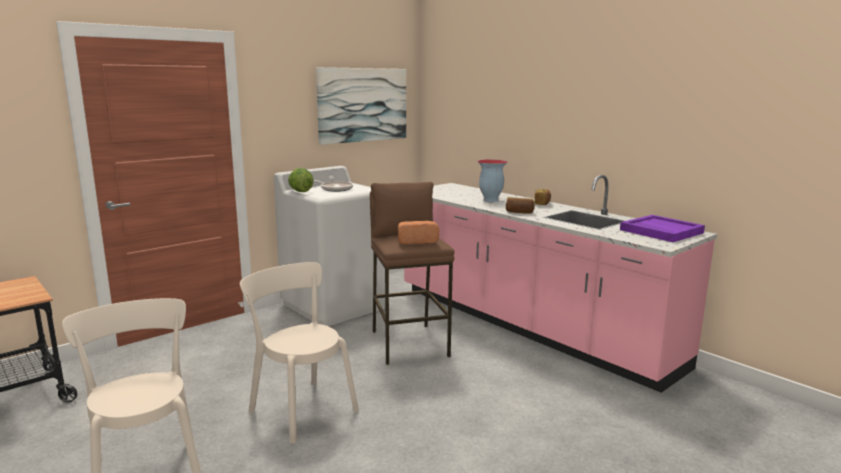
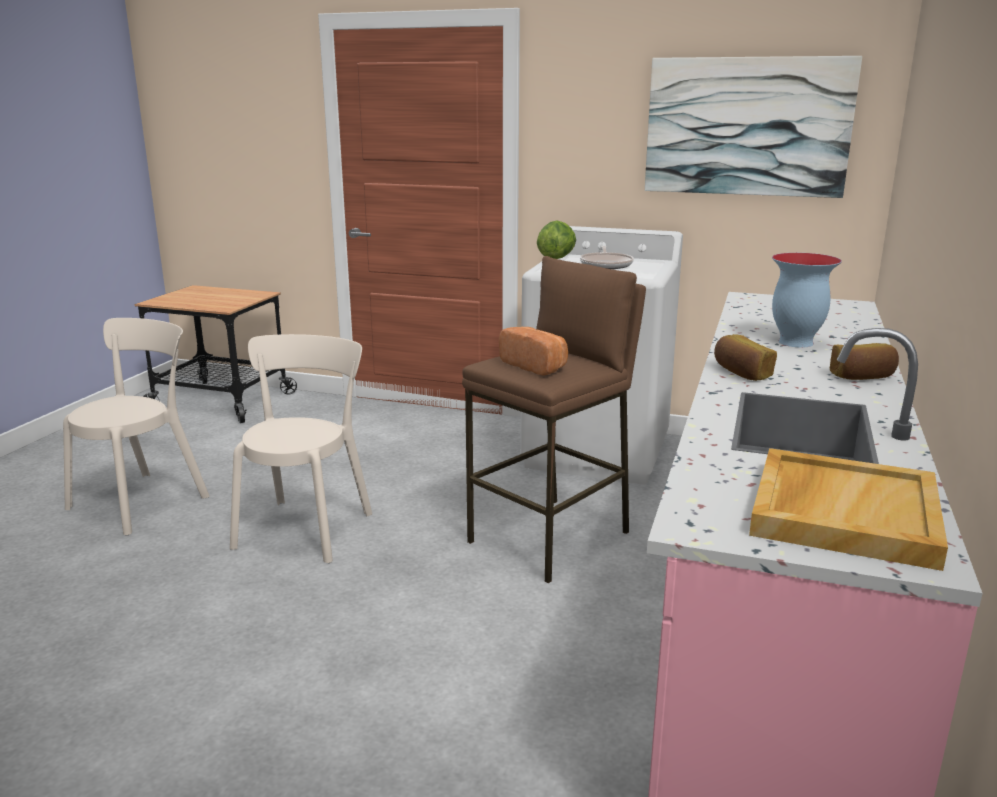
camera: 60 degrees right, 5 degrees up
purple tray [620,215,705,242] -> beige tray [749,448,948,571]

